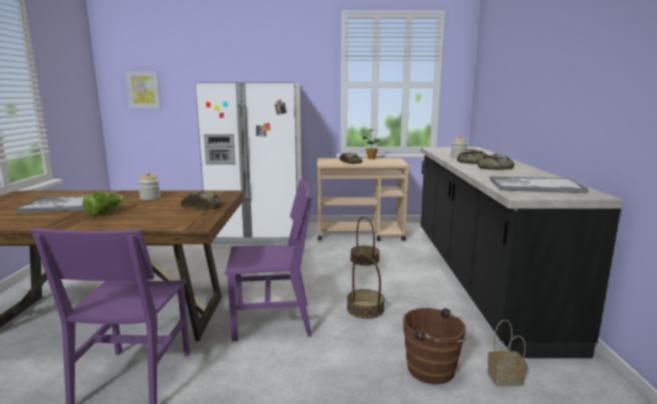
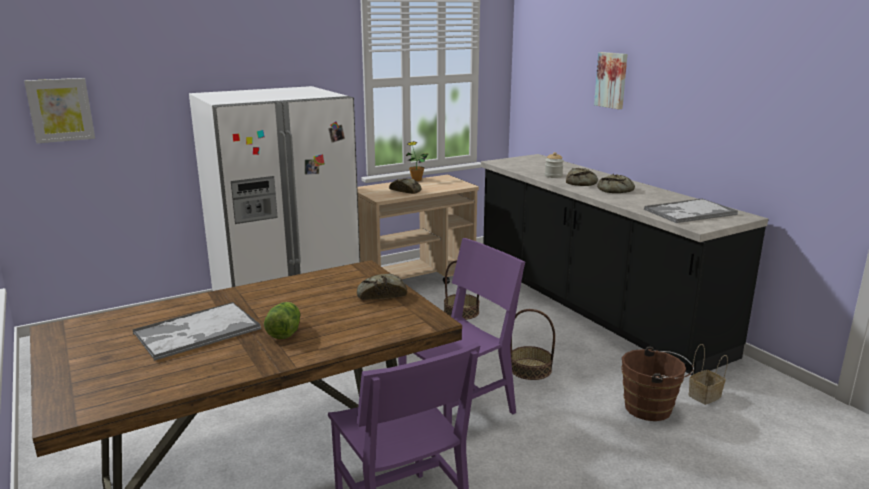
camera: 30 degrees left, 5 degrees up
jar [138,172,161,200] -> none
none -> picture [594,52,627,109]

